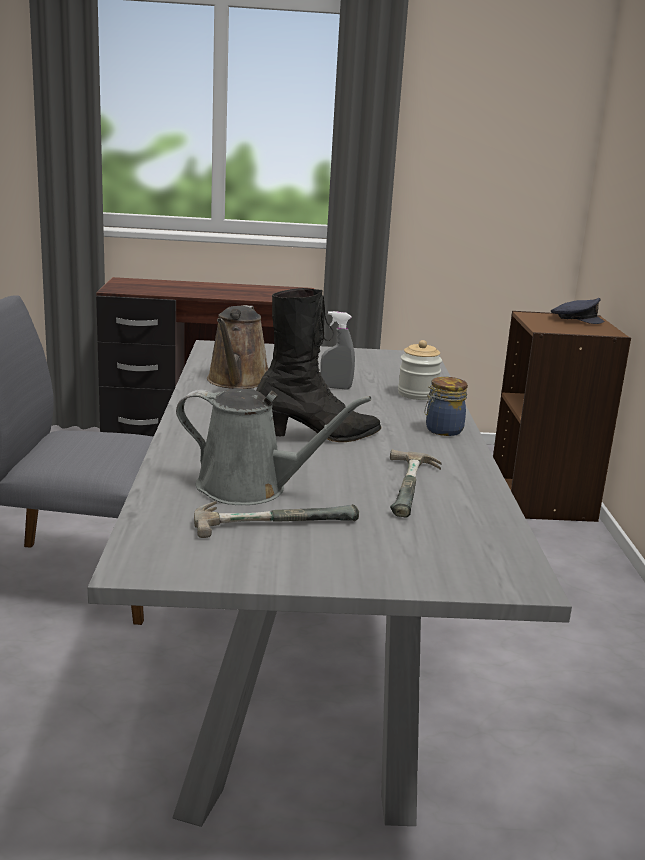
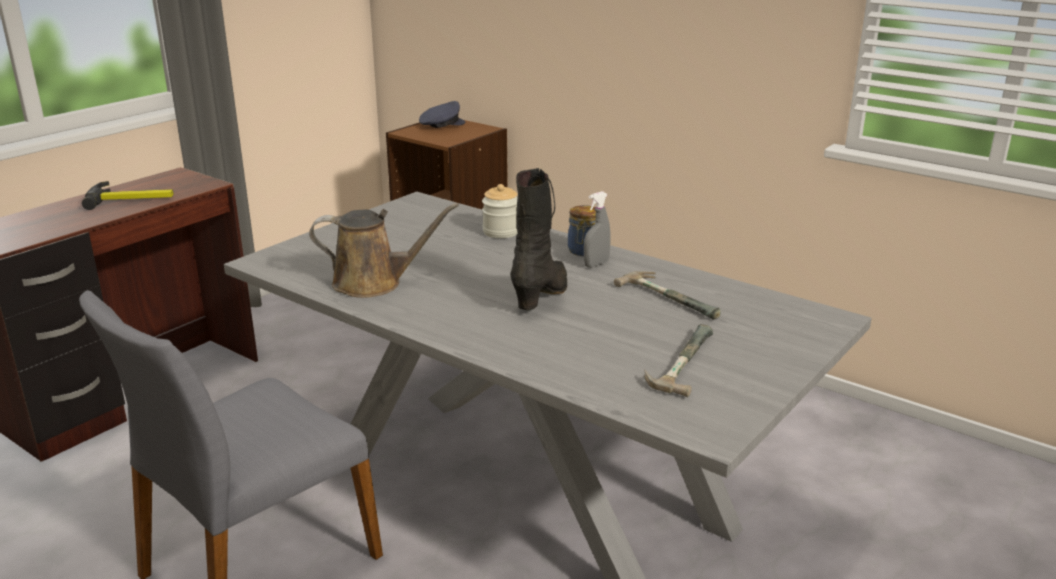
camera: 50 degrees left, 5 degrees up
grey watering can [176,388,372,505] -> none
brown watering can [207,305,268,389] -> brown watering can turned 45 degrees counterclockwise [309,203,459,298]
grey spray bottle [320,311,355,390] -> grey spray bottle moved to [584,191,611,268]
none -> hammer [82,181,174,210]

